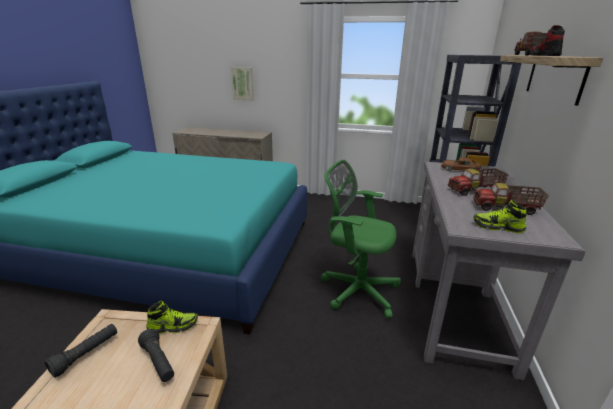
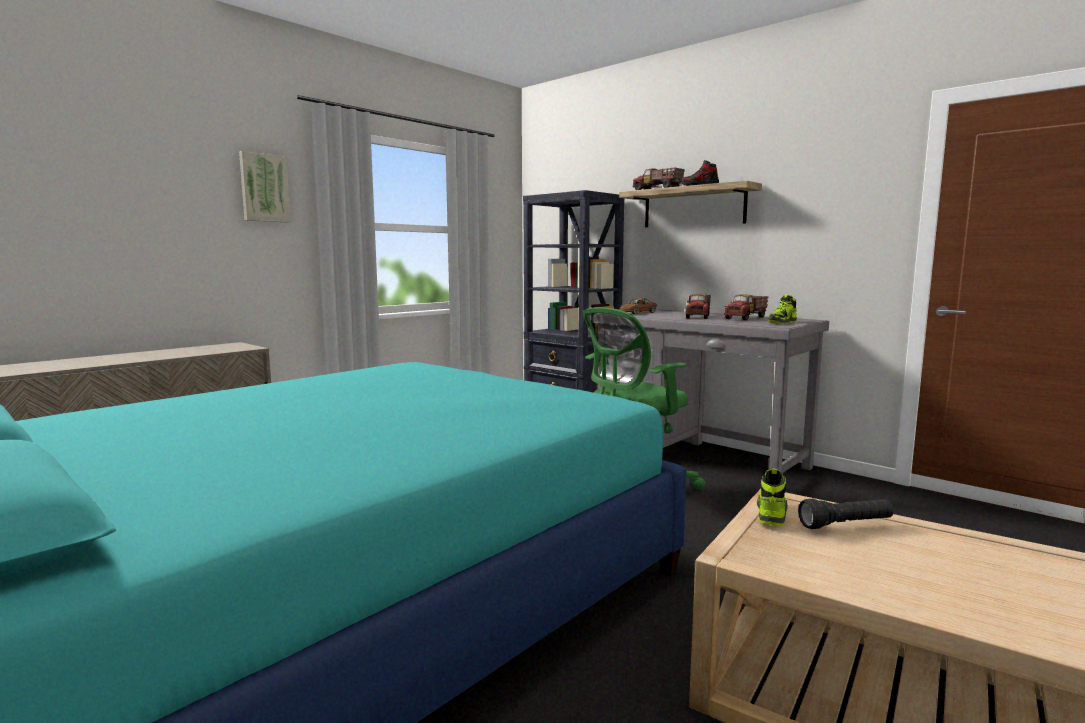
camera: 60 degrees left, 15 degrees down
black flashlight [45,324,117,377] -> none
picture [231,67,254,101] -> picture moved to [239,151,291,222]

